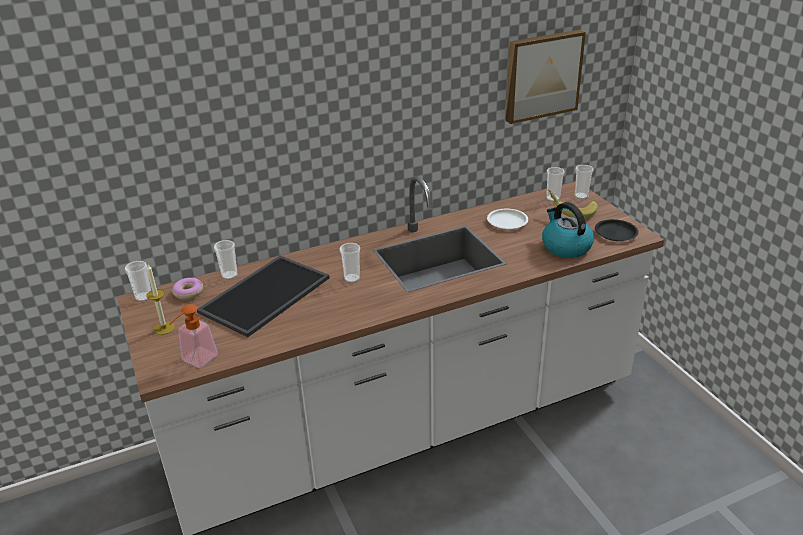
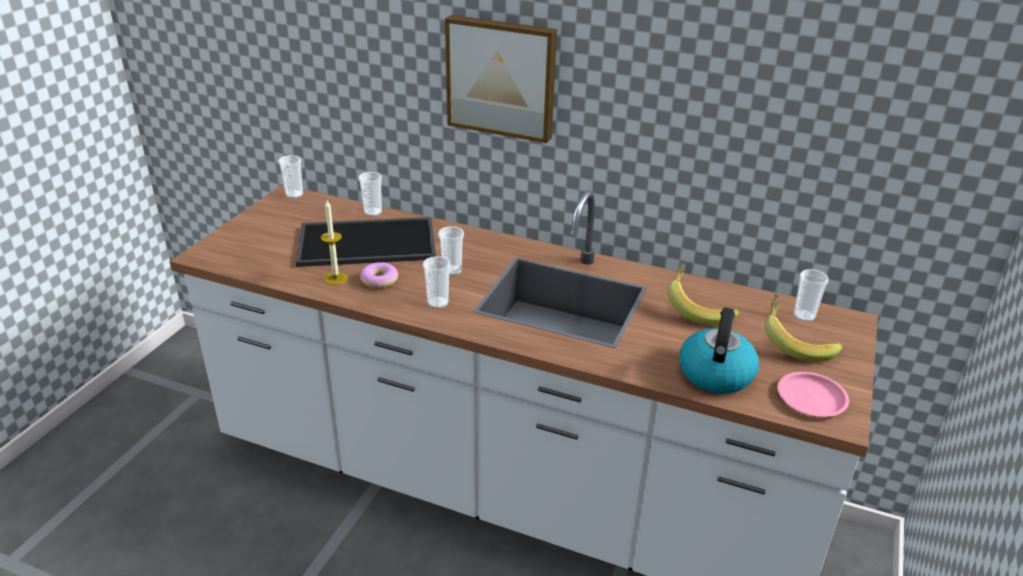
camera: 45 degrees right, 0 degrees up
candle [146,265,175,335] -> candle moved to [321,200,348,285]
soap dispenser [169,304,218,368] -> none
donut [172,278,203,300] -> donut moved to [360,262,398,289]
white plate [487,209,528,229] -> banana [668,262,739,325]
picture [505,30,586,124] -> picture moved to [445,15,557,143]
cup [575,165,594,199] -> cup moved to [423,256,450,309]
black plate [595,219,638,241] -> pink plate [777,372,849,417]

